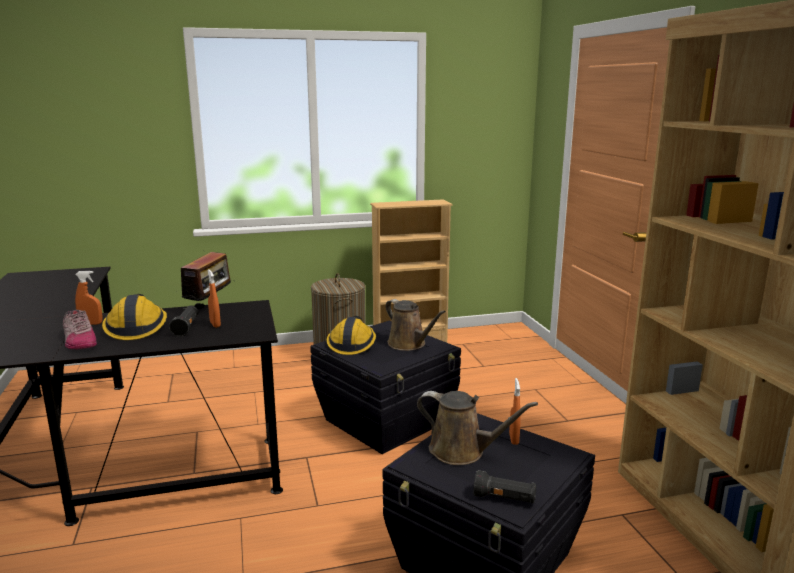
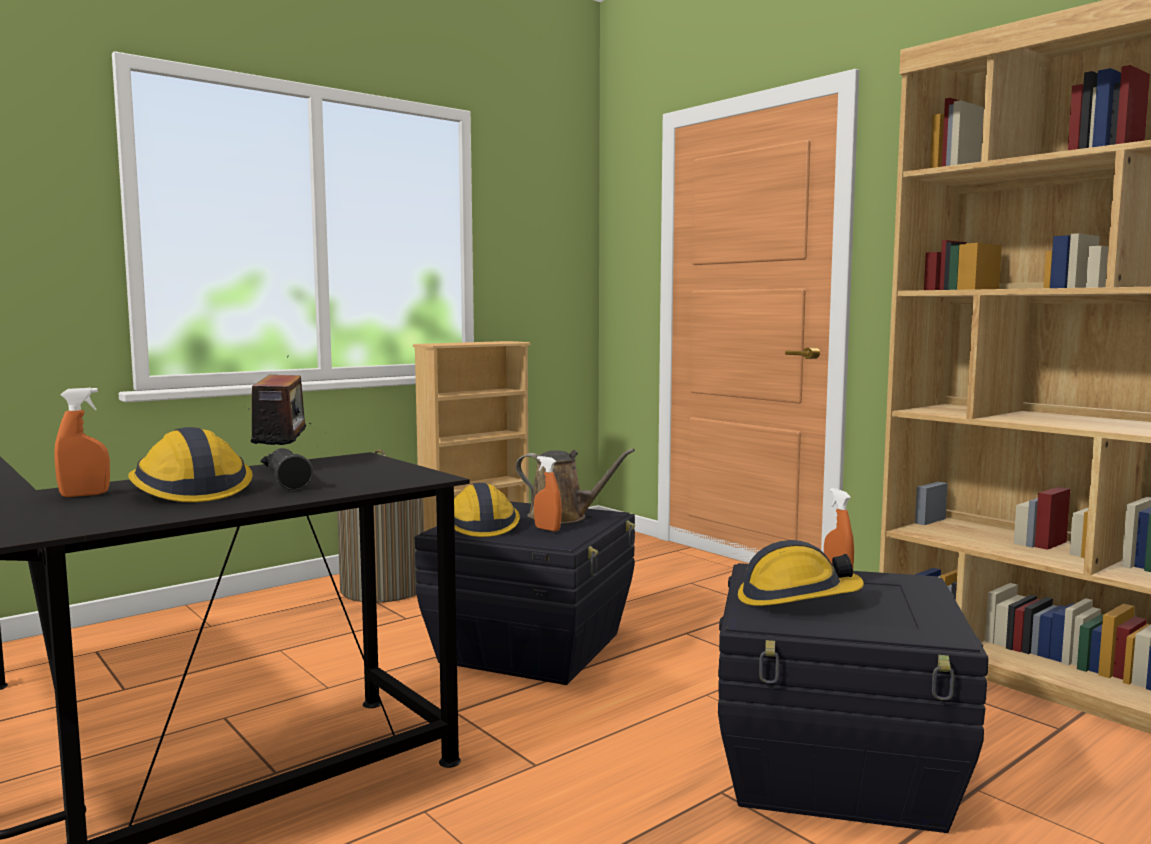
camera: 25 degrees left, 10 degrees down
shoe [63,309,97,350] -> none
orange spray bottle [207,270,221,328] -> orange spray bottle moved to [534,456,562,531]
brown watering can [417,391,538,465] -> hard hat [738,540,864,606]
black flashlight [473,470,536,503] -> none

